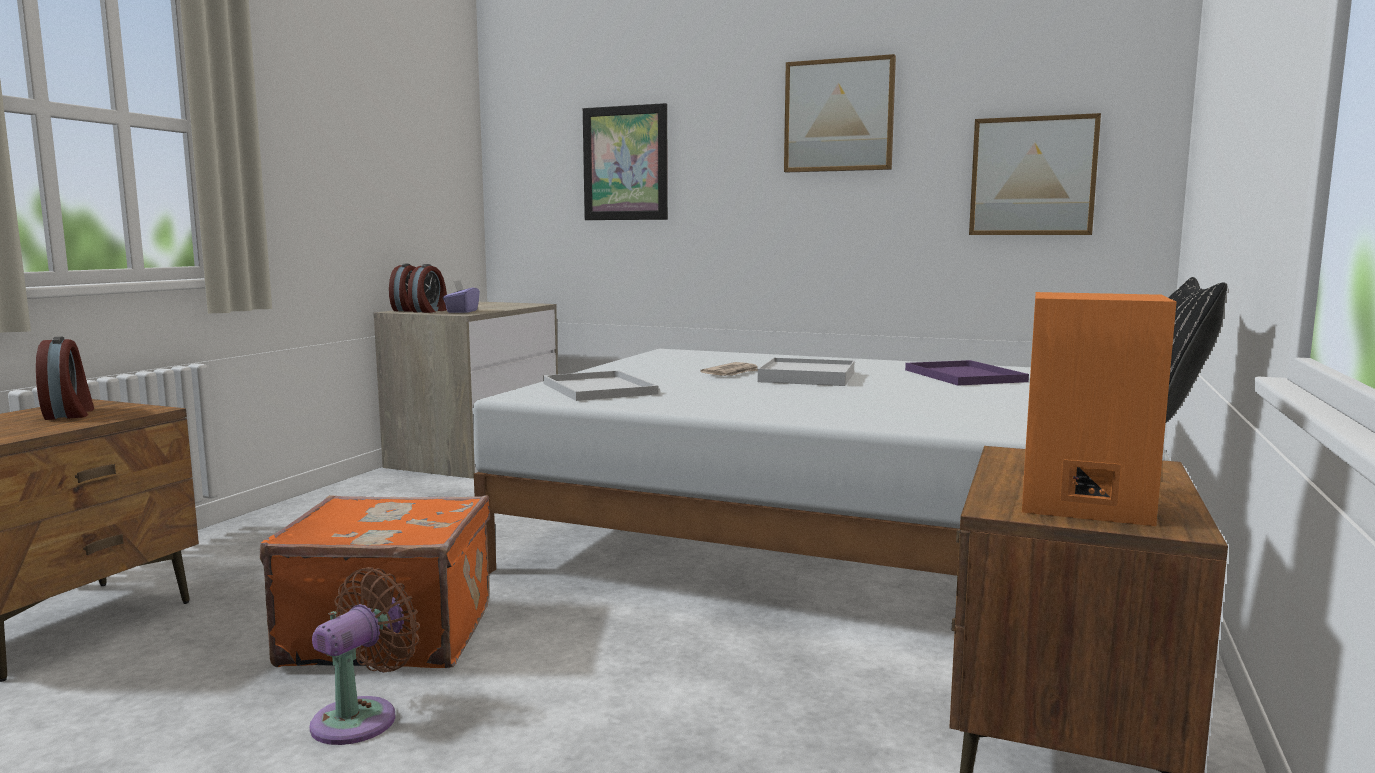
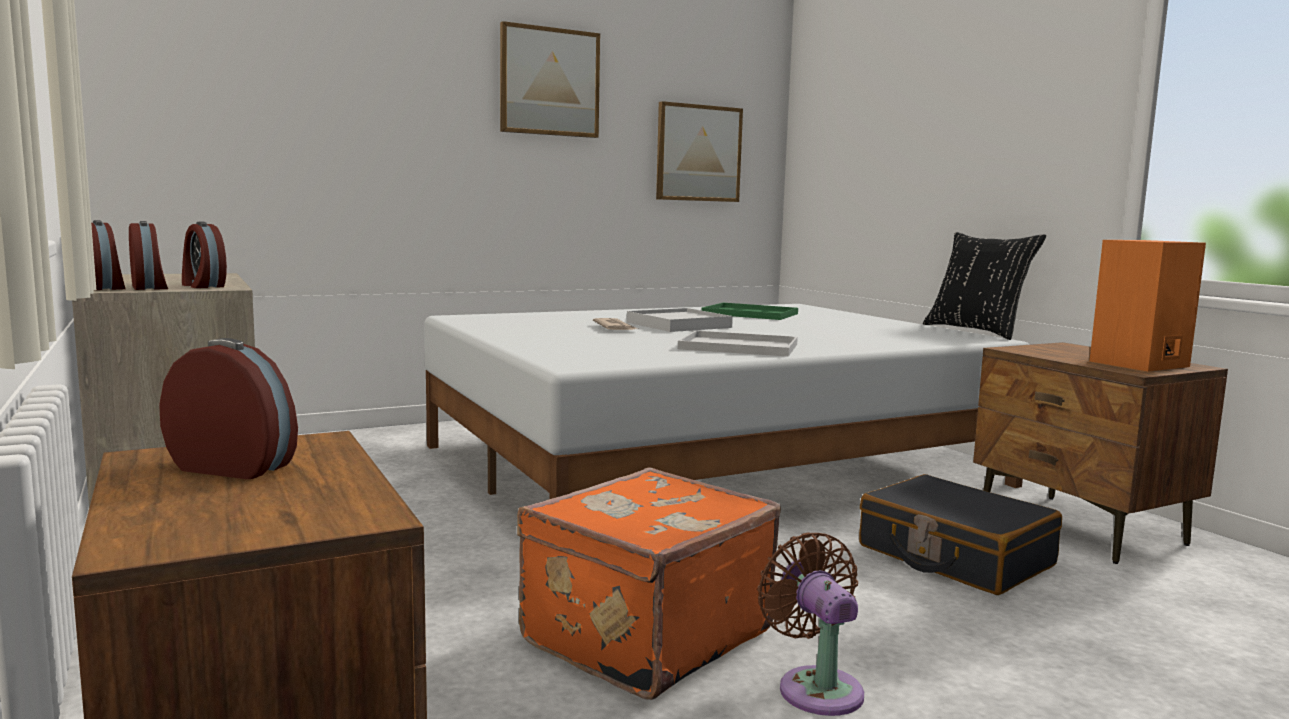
camera: 50 degrees left, 0 degrees up
purple tissue box [443,280,480,313] -> alarm clock [182,222,227,288]
white tray [543,370,659,401] -> white tray moved to [678,330,798,357]
picture [583,103,668,220] -> none
purple tray [905,360,1029,386] -> green tray [702,303,798,320]
none -> black suitcase [859,474,1062,595]

